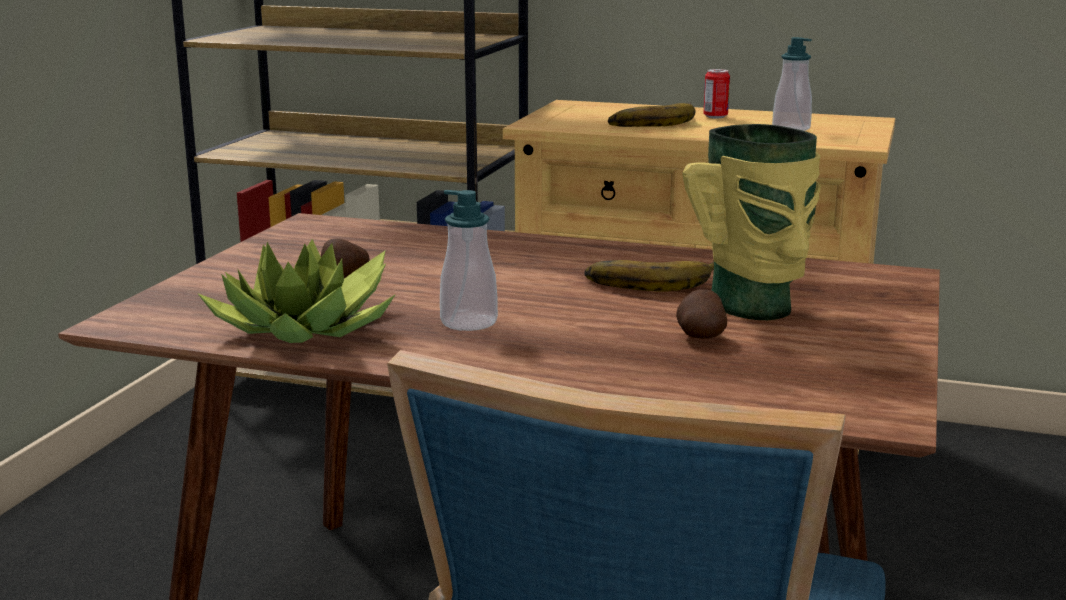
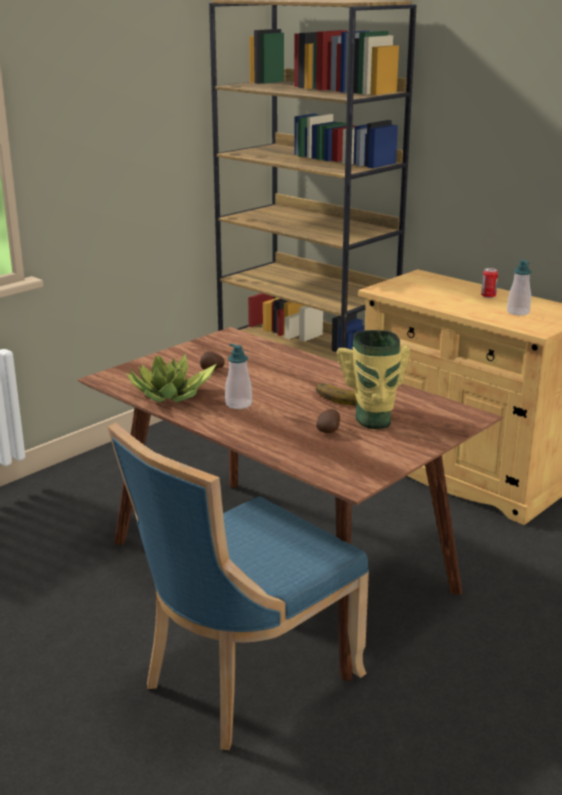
camera: 25 degrees right, 5 degrees up
banana [608,102,696,127] -> none

